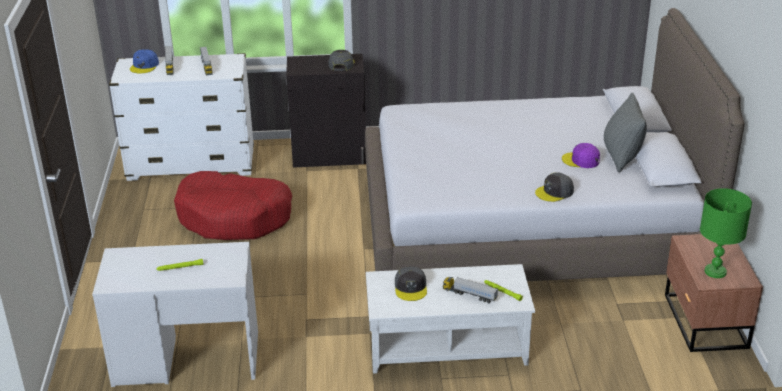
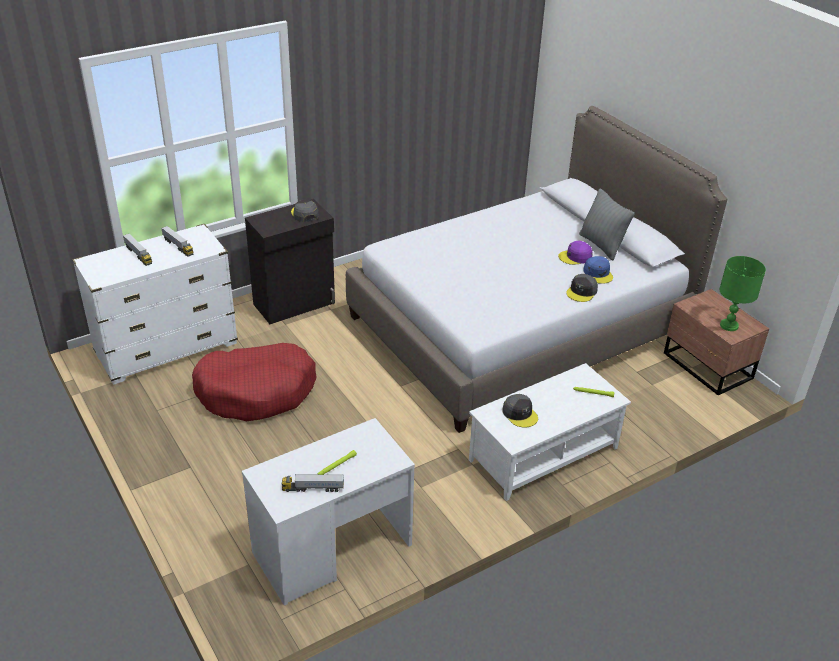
camera: 30 degrees left, 5 degrees up
blue cap [130,49,159,73] -> blue cap moved to [583,256,613,284]
toy truck [443,277,498,303] -> toy truck moved to [282,474,344,492]

